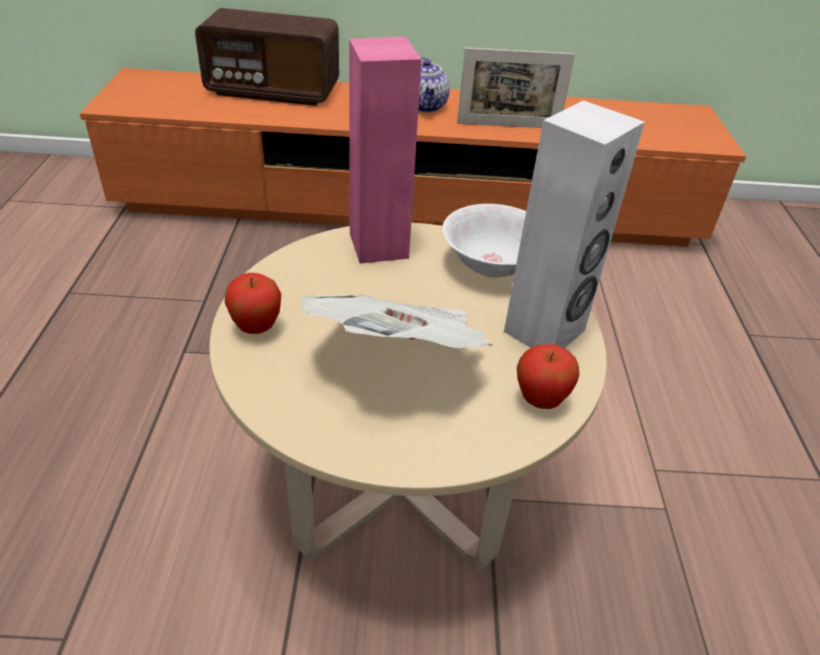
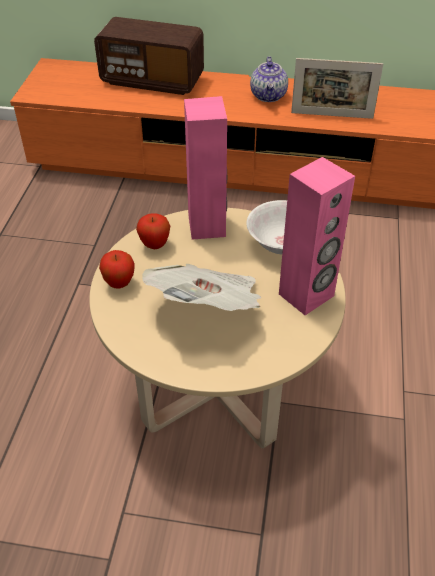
camera: 10 degrees right, 5 degrees up
white speaker [504,100,645,348] -> pink speaker [279,157,355,315]
apple [517,344,579,409] -> apple moved to [136,213,170,249]

